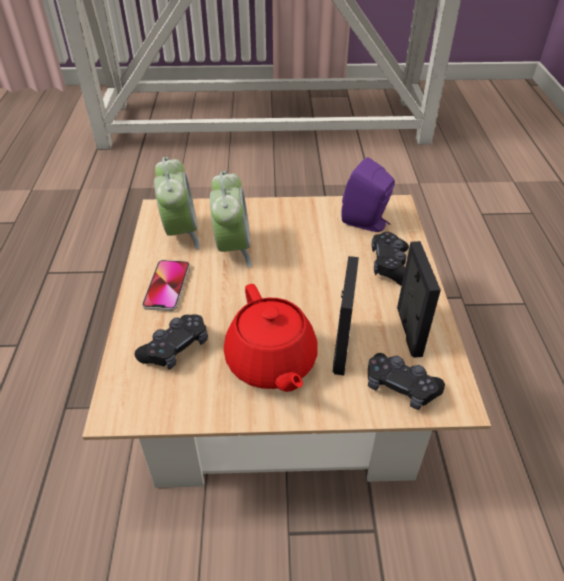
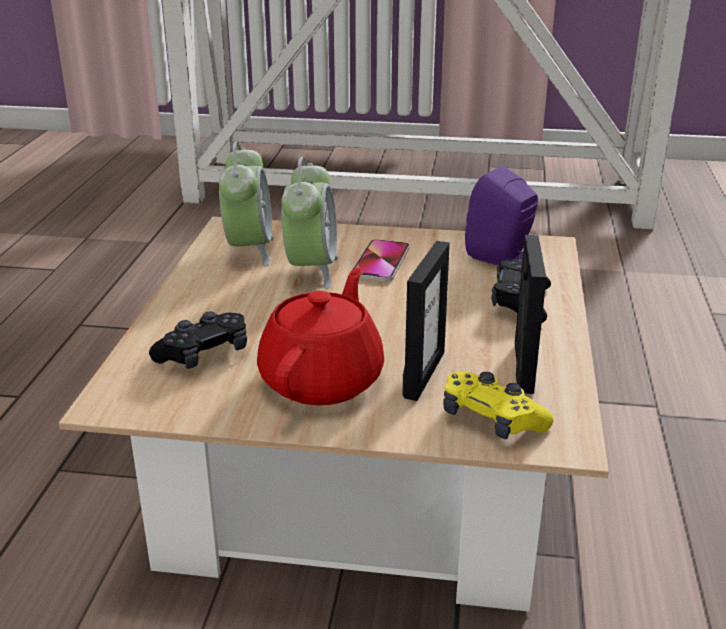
camera: 10 degrees right, 15 degrees down
phone [142,260,190,311] -> phone moved to [351,239,410,282]
red teapot [224,284,318,392] -> red teapot turned 150 degrees counterclockwise [257,268,384,405]
black game controller [368,353,445,410] -> yellow game controller [443,372,553,440]

